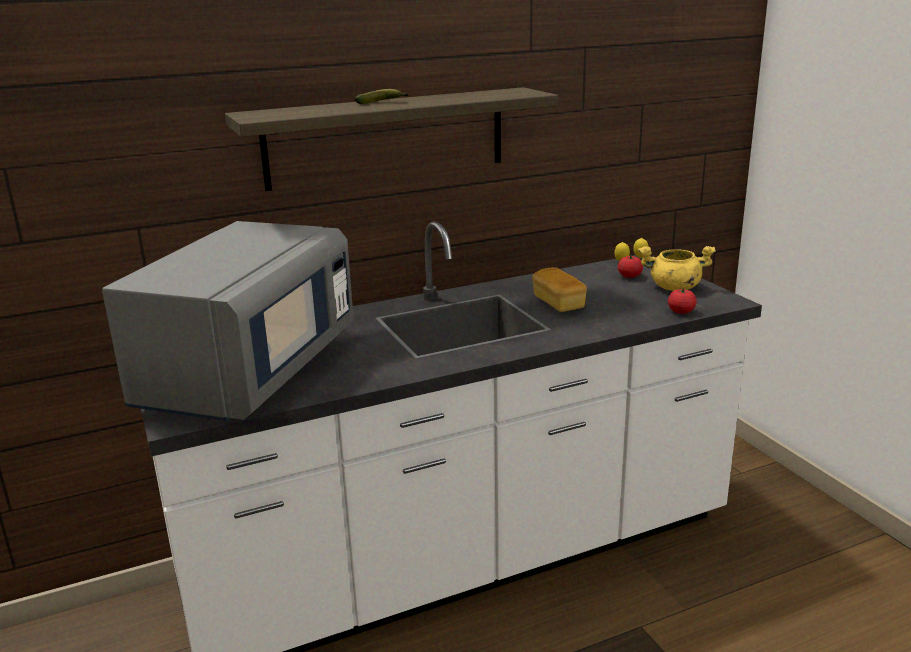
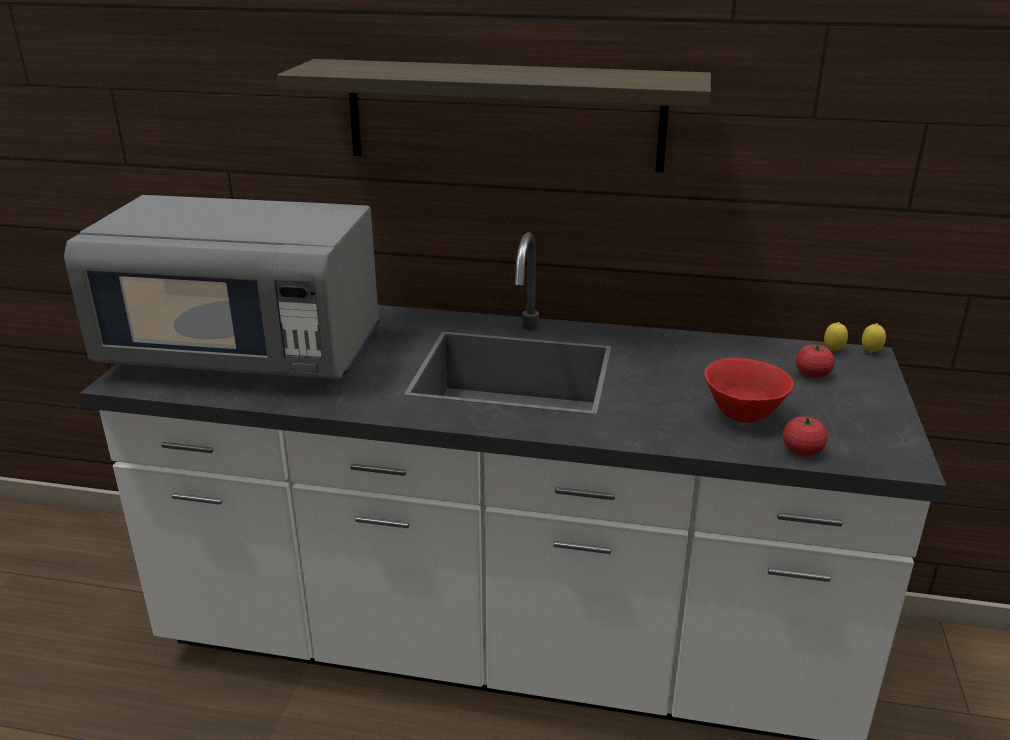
camera: 35 degrees right, 5 degrees up
grey microwave [102,221,354,421] -> grey microwave turned 45 degrees clockwise [64,195,380,379]
banana [355,89,409,104] -> none
bread [532,267,587,312] -> none
yellow cooking pot [638,246,716,291] -> none
none -> red bowl [705,358,794,423]

